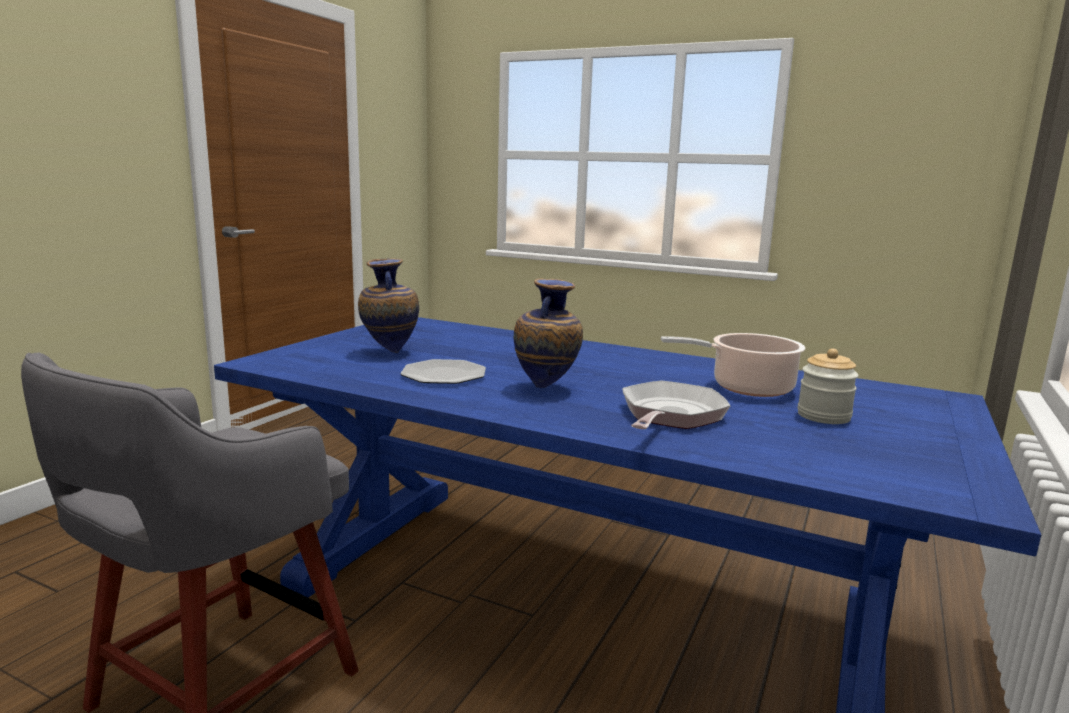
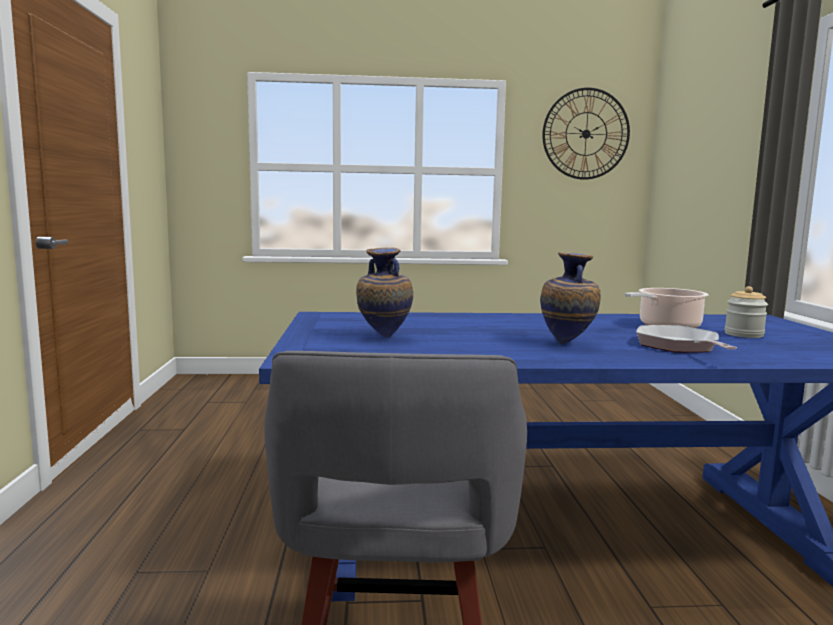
camera: 30 degrees left, 5 degrees down
plate [401,359,486,384] -> none
none -> wall clock [543,88,630,180]

